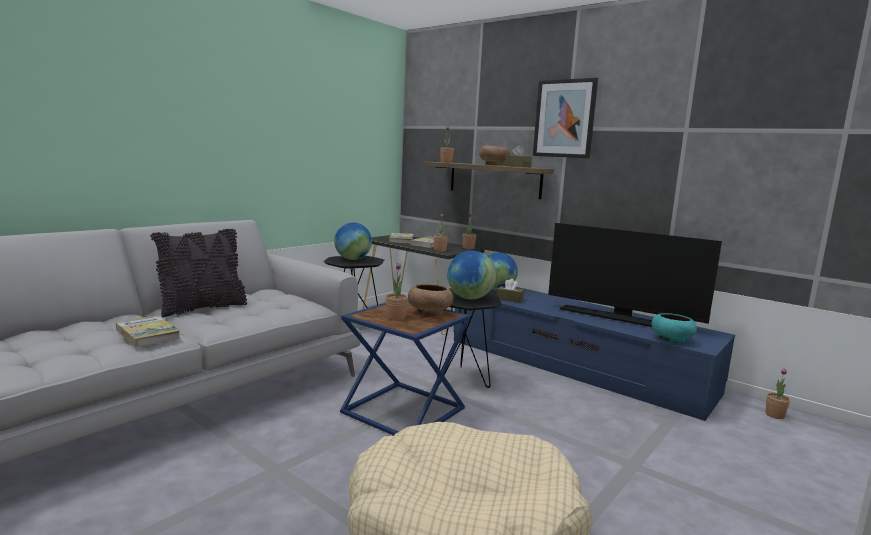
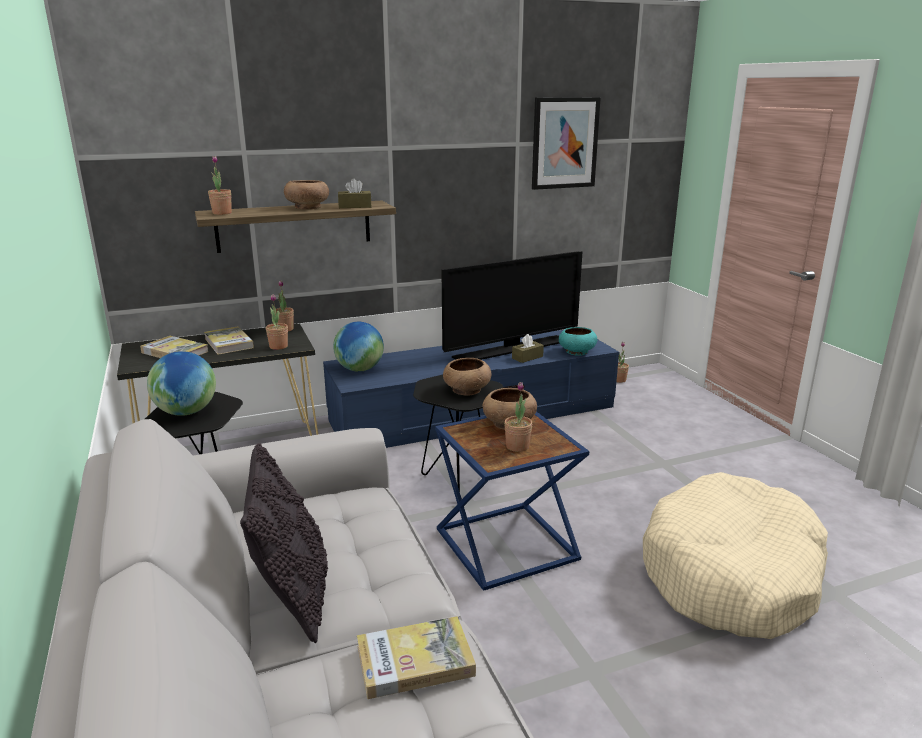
camera: 60 degrees left, 10 degrees up
globe [447,250,496,299] -> brown bowl [443,358,492,396]
brown tissue box [497,279,524,303] -> brown tissue box moved to [512,334,544,363]
picture [533,78,598,158] -> picture moved to [532,97,601,190]

